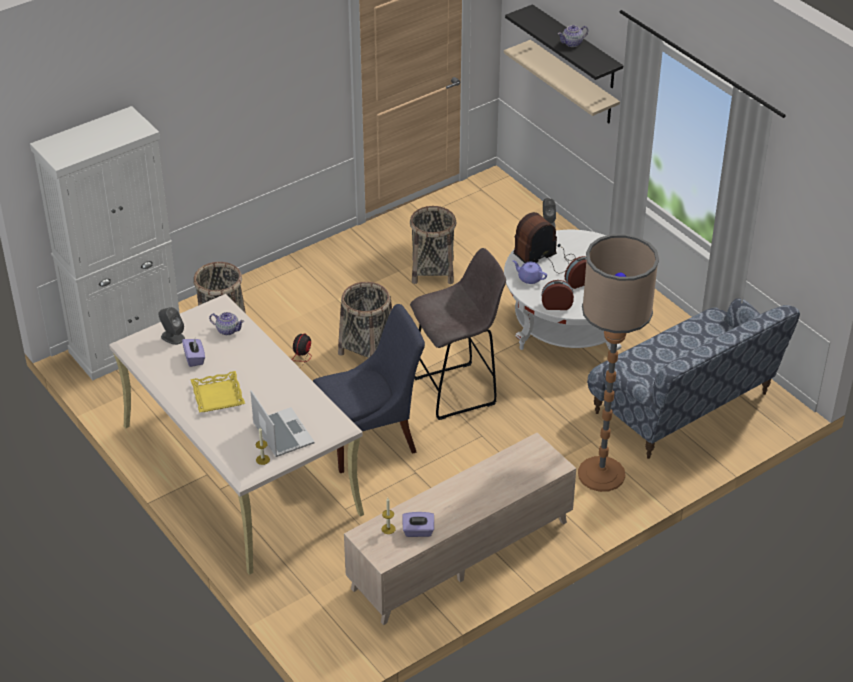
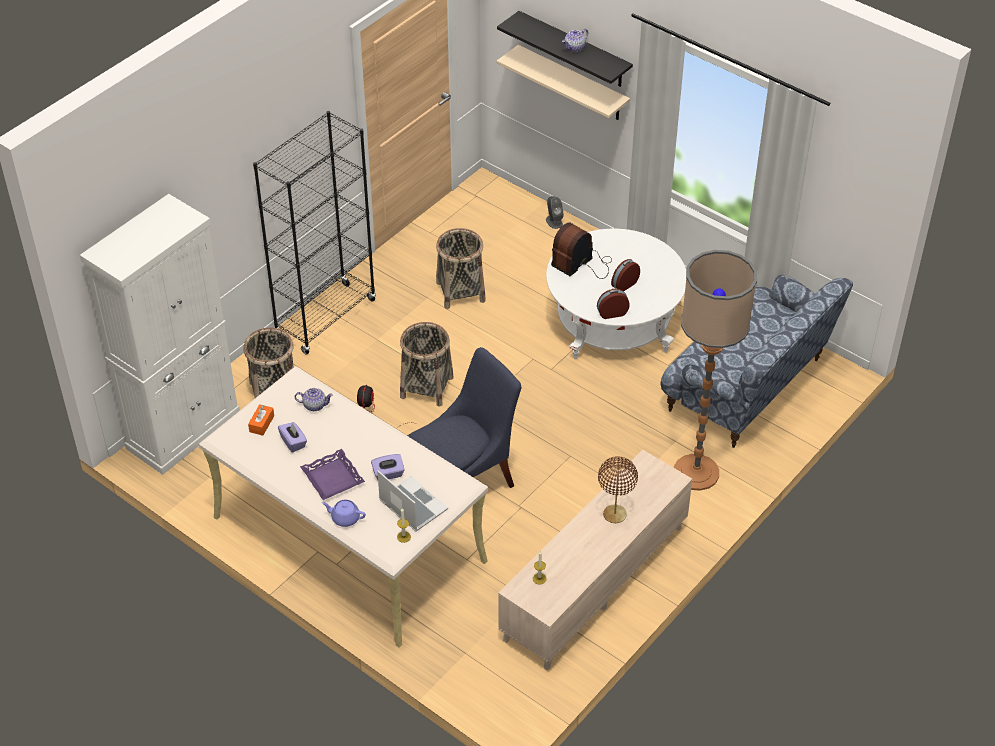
camera: 15 degrees left, 5 degrees up
grey speaker [158,307,185,345] -> orange tissue box [248,404,274,436]
yellow tray [190,371,245,412] -> purple tray [300,449,365,500]
purple tissue box [402,512,434,537] -> purple tissue box moved to [371,454,405,480]
grey stool [410,248,506,420] -> none
purple teapot [512,260,547,284] -> purple teapot moved to [322,500,366,527]
none -> black bookcase [253,111,376,354]
none -> brown table lamp [598,456,638,523]

